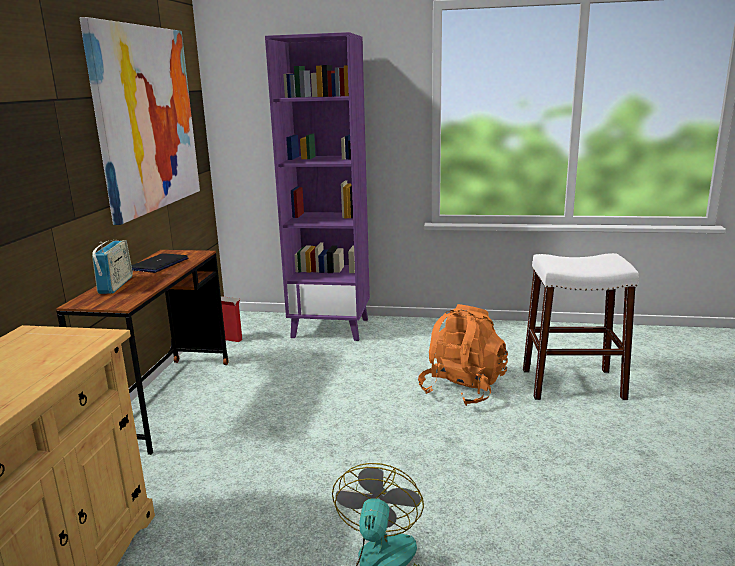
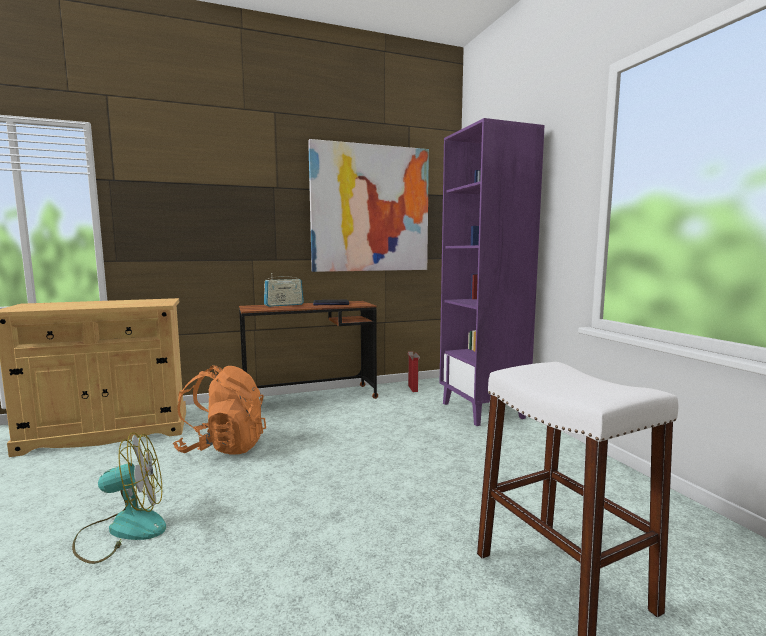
camera: 60 degrees right, 10 degrees down
orange backpack [418,304,508,406] -> orange backpack moved to [173,365,266,455]

